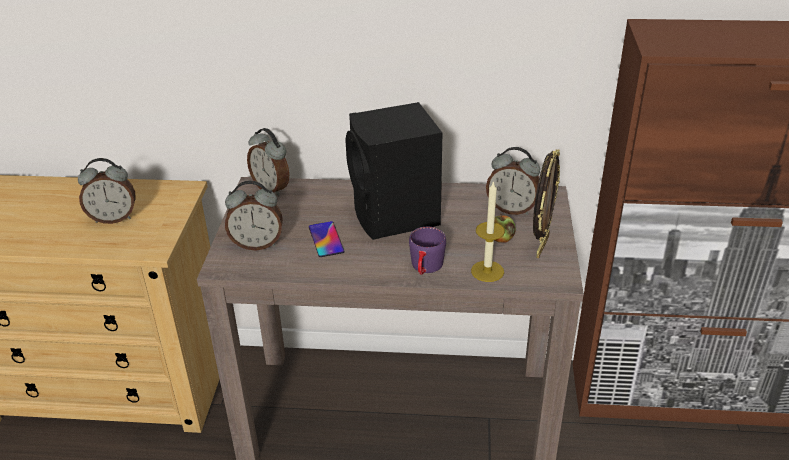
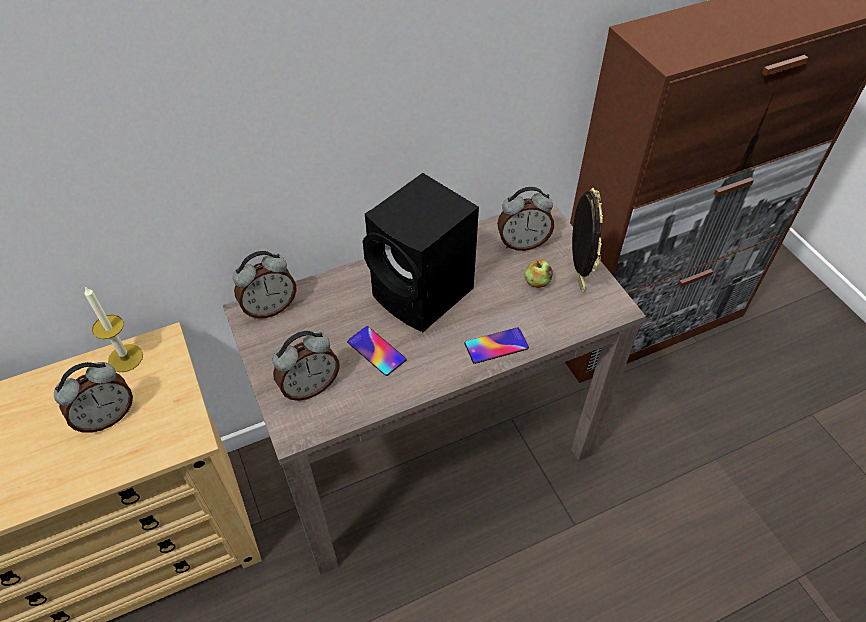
camera: 30 degrees left, 15 degrees up
alarm clock [247,128,289,196] -> alarm clock turned 45 degrees counterclockwise [233,251,297,319]
purple mug [409,227,446,275] -> phone [465,327,529,364]
candle [471,181,505,282] -> candle moved to [84,287,143,372]

